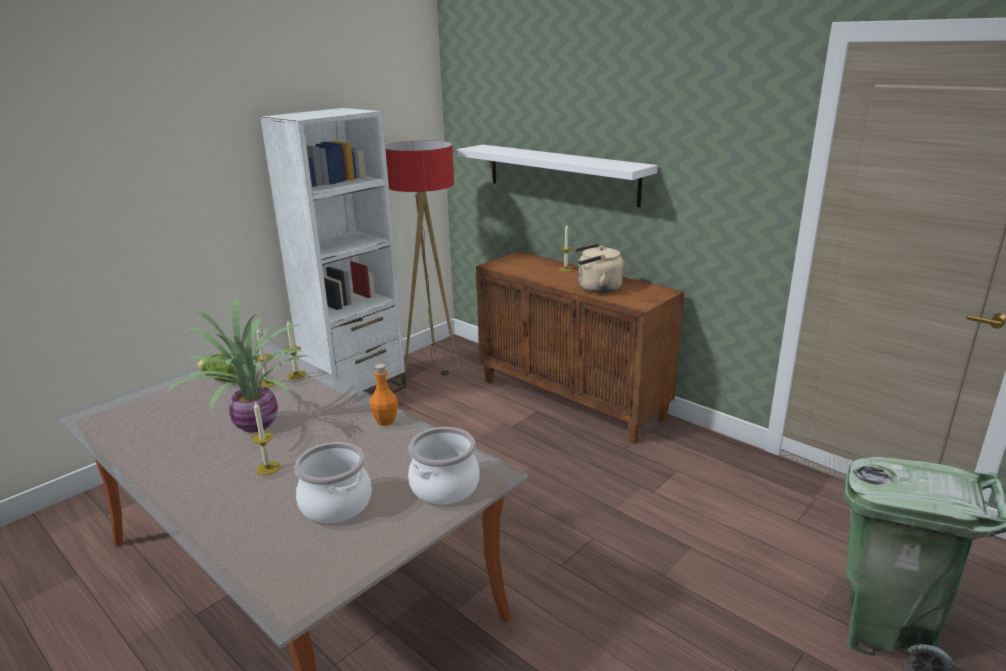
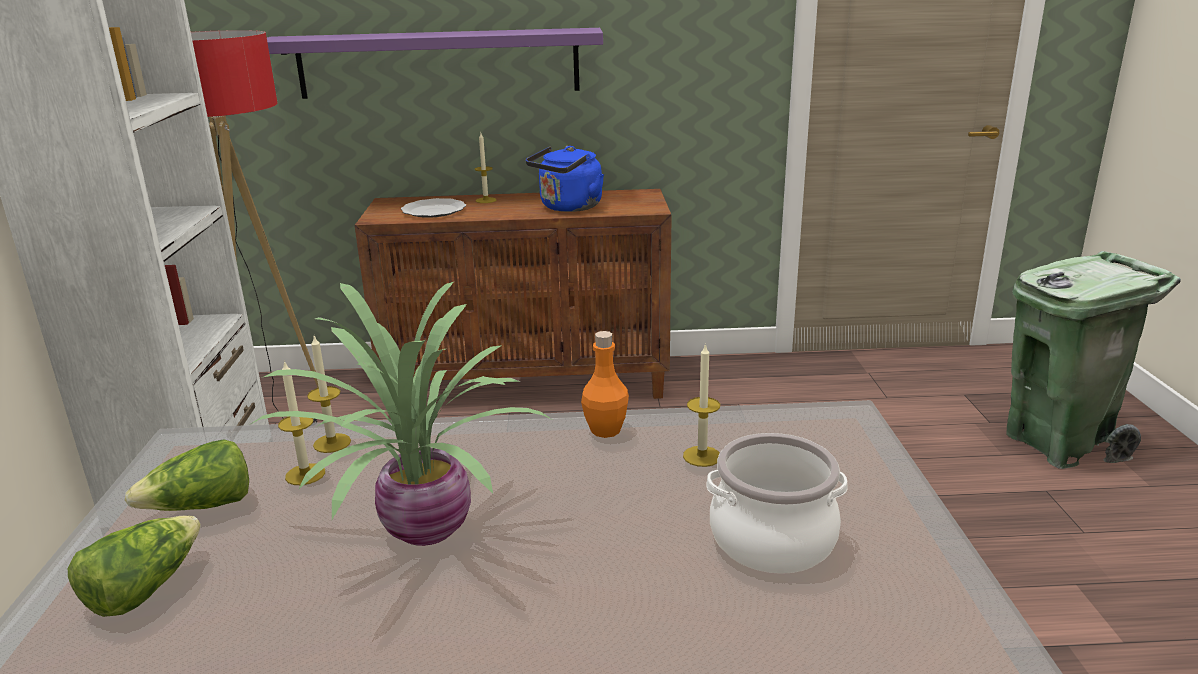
camera: 45 degrees left, 0 degrees up
candle [252,401,280,475] -> candle moved to [683,343,720,467]
cooking pot [408,427,480,505] -> none
white shelf [456,145,658,207] -> purple shelf [267,28,603,99]
beige kettle [574,243,624,293] -> blue kettle [526,146,604,212]
none -> lettuce [68,515,201,617]
none -> plate [401,198,466,218]

